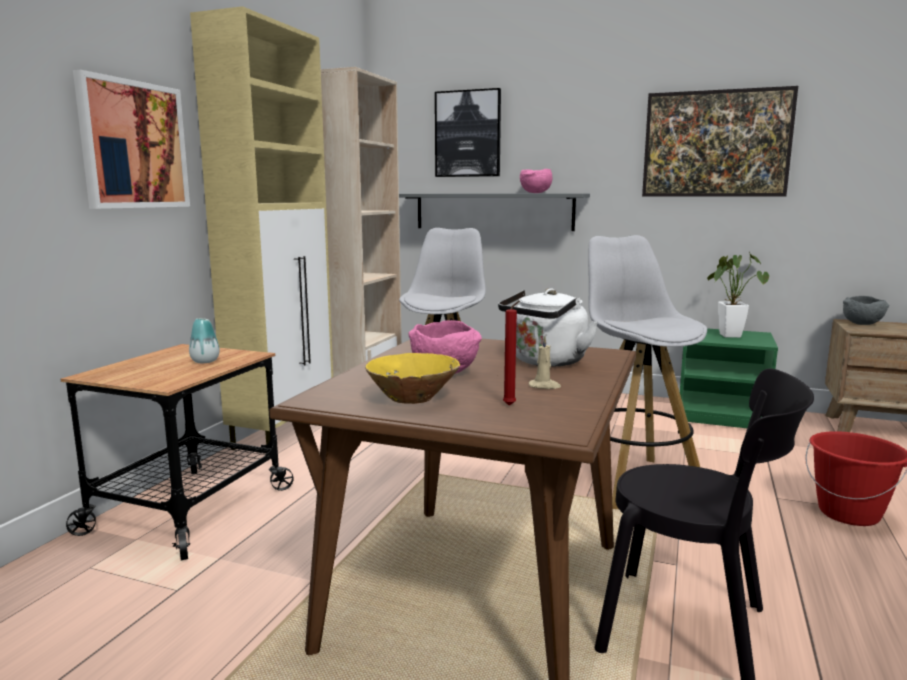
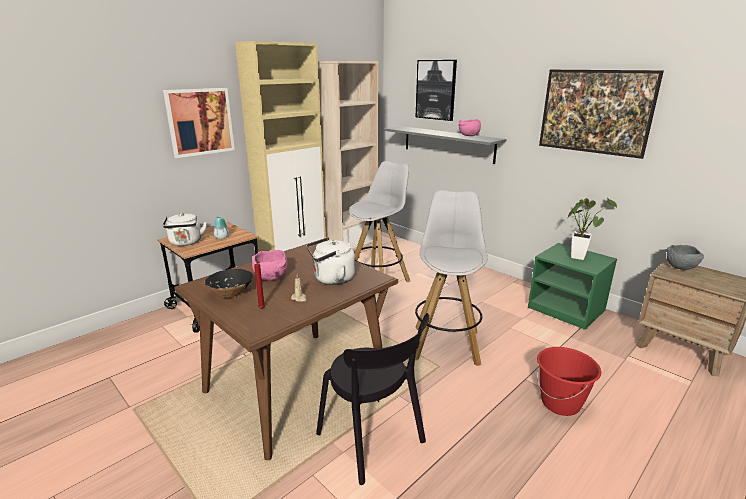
camera: 25 degrees right, 10 degrees up
yellow bowl [365,353,460,404] -> black bowl [204,269,253,298]
none -> white kettle [163,213,207,246]

